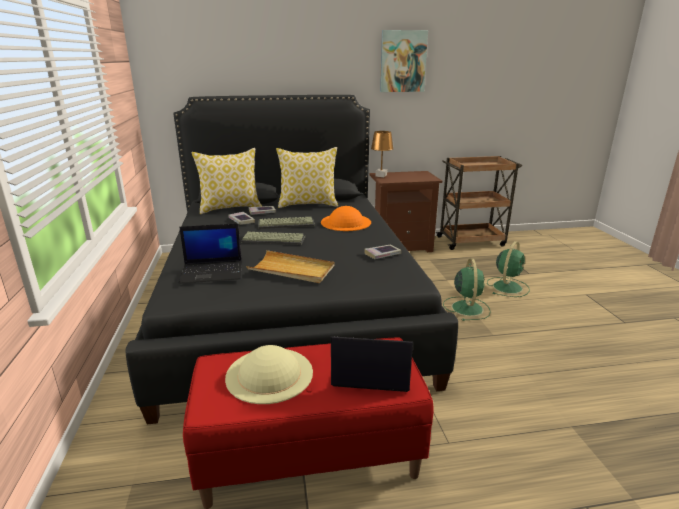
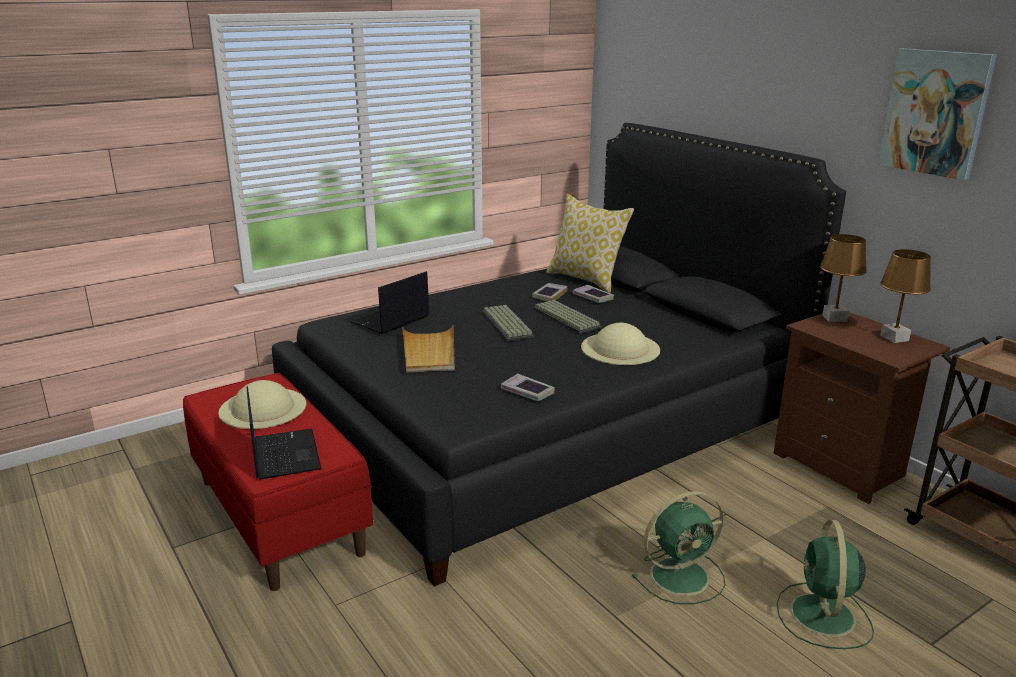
camera: 65 degrees right, 0 degrees up
laptop [179,224,242,284] -> laptop turned 75 degrees clockwise [351,271,429,334]
pillow [276,147,338,208] -> none
orange hat [321,206,371,231] -> beige hat [581,323,660,365]
green fan [487,241,530,297] -> green fan turned 90 degrees clockwise [777,520,874,649]
none -> brown table lamp [880,249,931,343]

